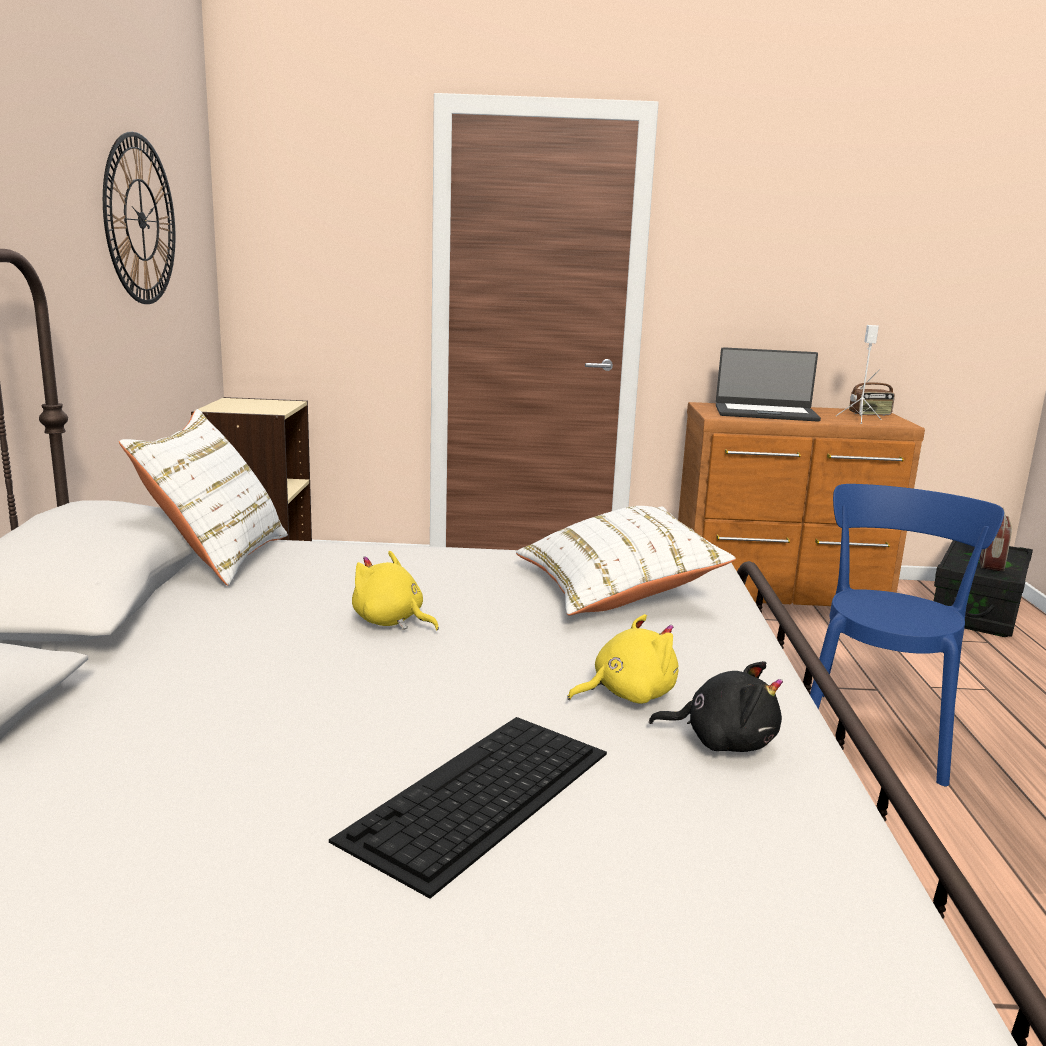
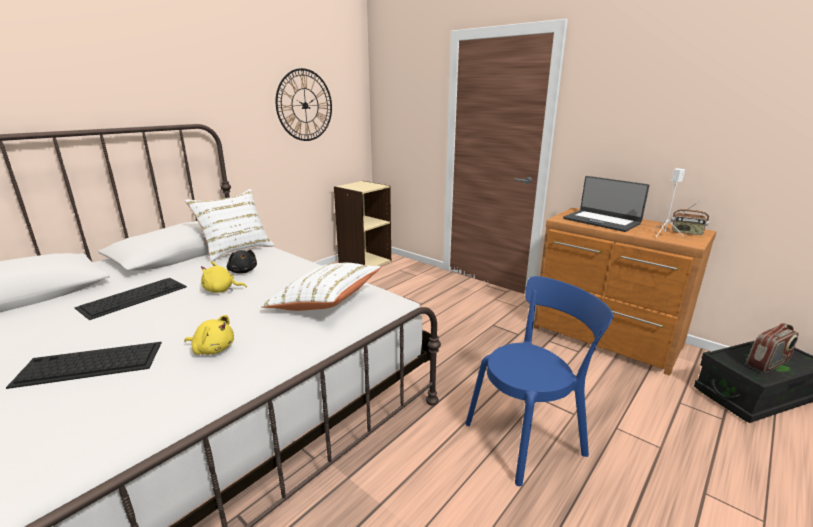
camera: 40 degrees right, 5 degrees up
yellow plush toy [352,551,439,630] -> yellow plush toy turned 75 degrees counterclockwise [201,261,247,293]
black plush toy [649,661,783,752] -> black plush toy moved to [227,250,257,274]
none -> keyboard [74,278,187,320]

